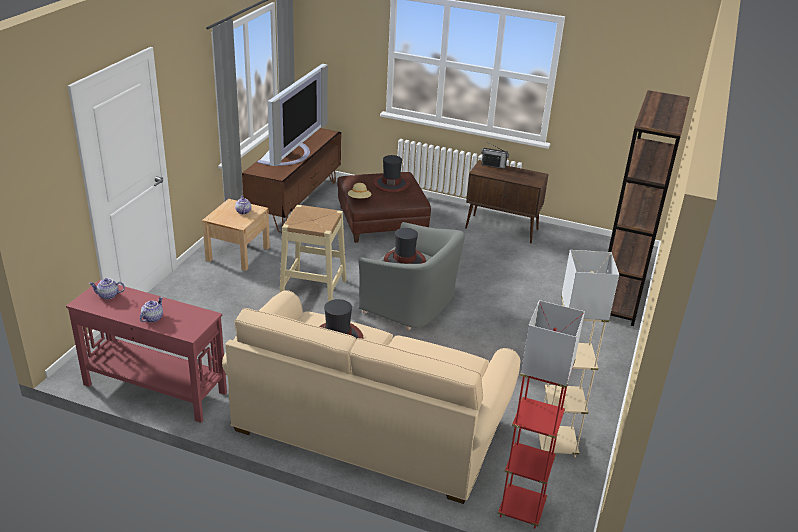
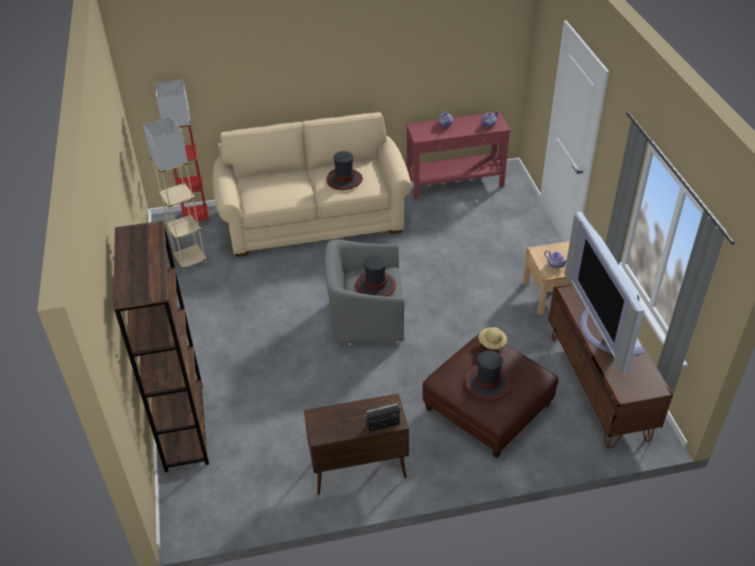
camera: 150 degrees right, 10 degrees up
beige stool [280,205,347,301] -> none

